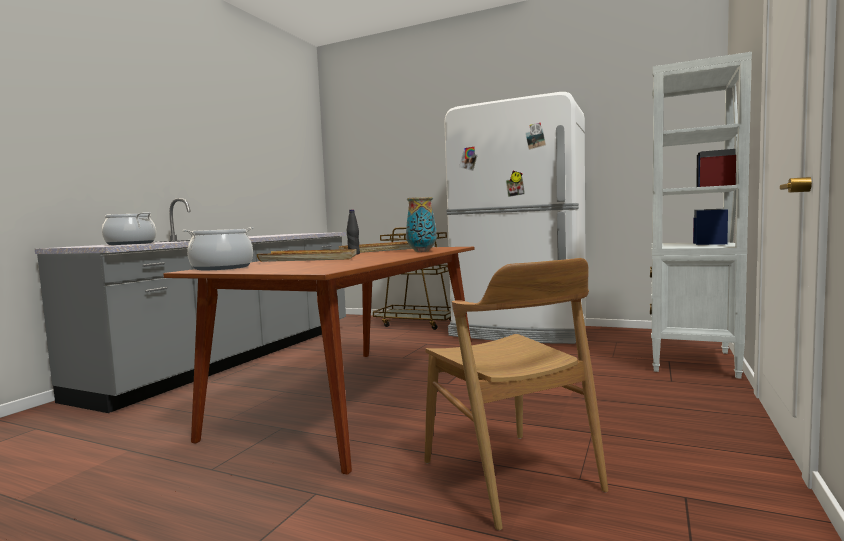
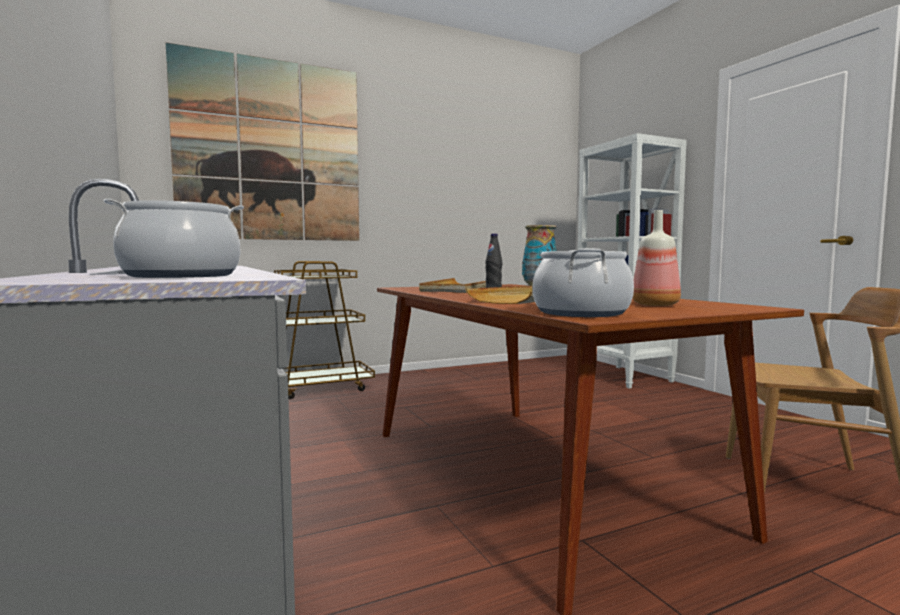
camera: 50 degrees left, 0 degrees up
white fridge [444,92,586,344] -> none
none -> picture [166,43,359,241]
none -> bottle [632,210,681,306]

